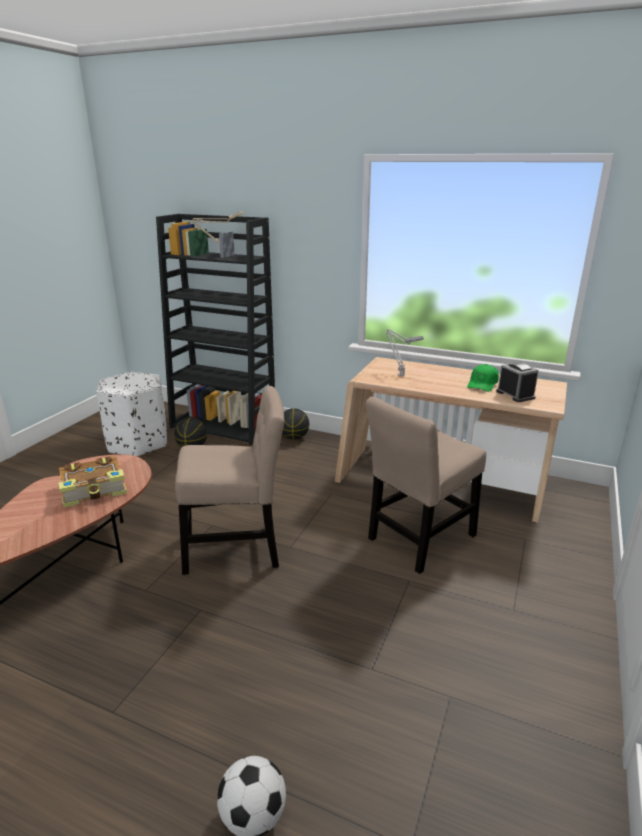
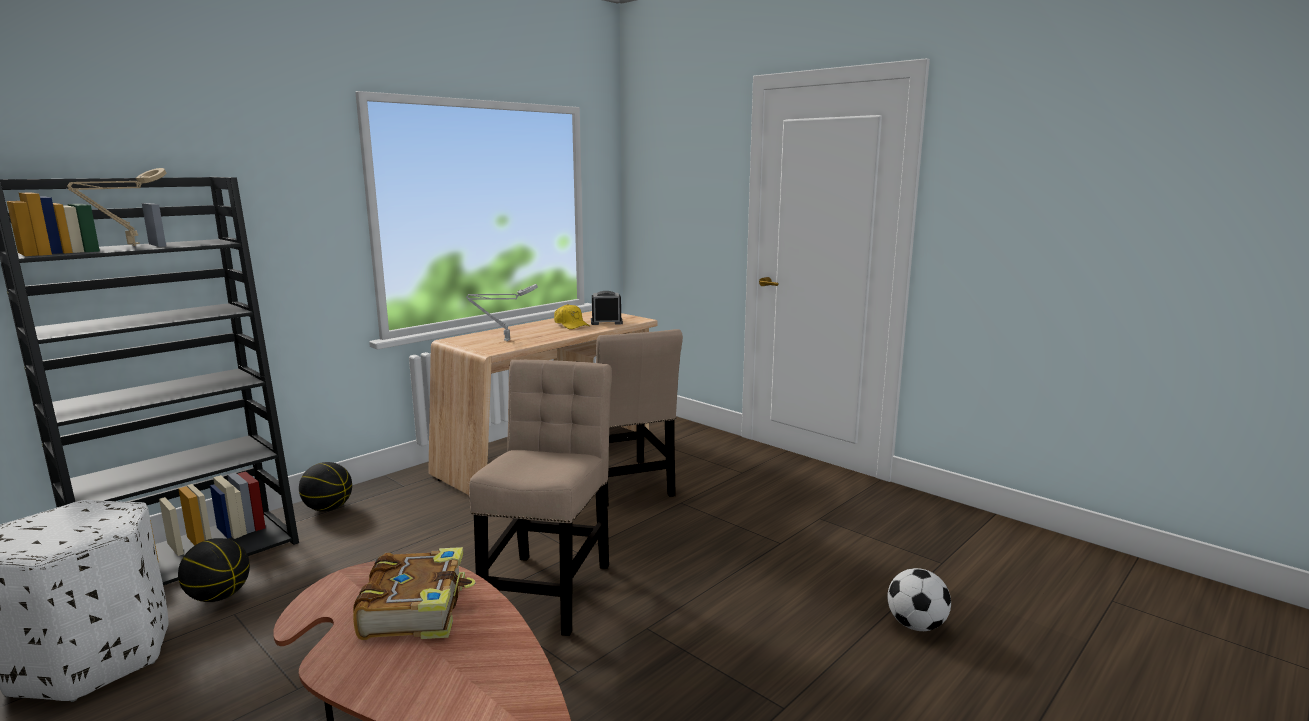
camera: 70 degrees left, 10 degrees down
green cap [467,364,499,392] -> yellow cap [554,304,590,329]

